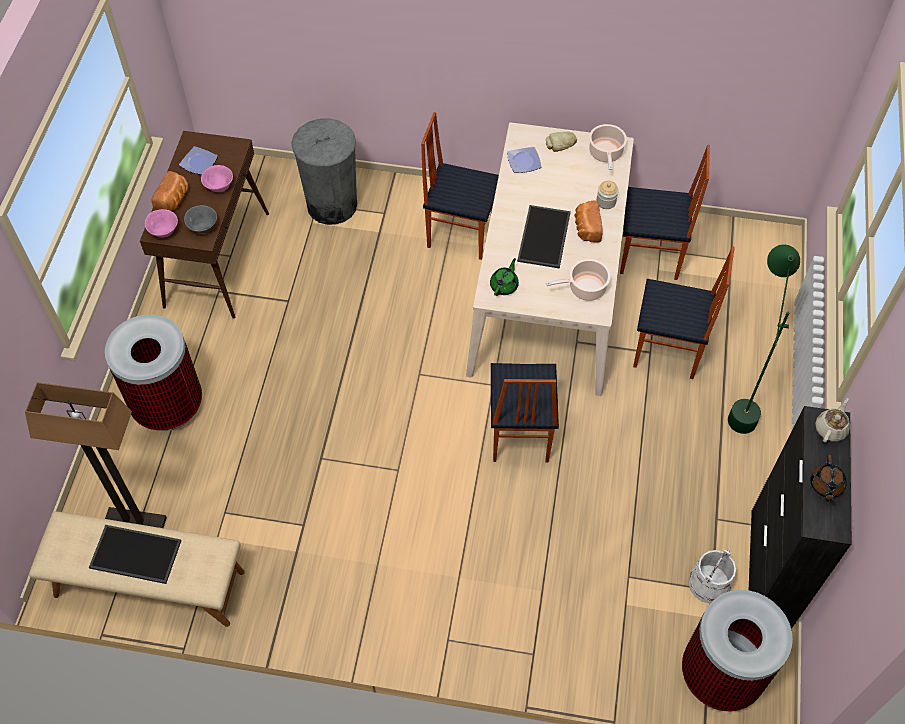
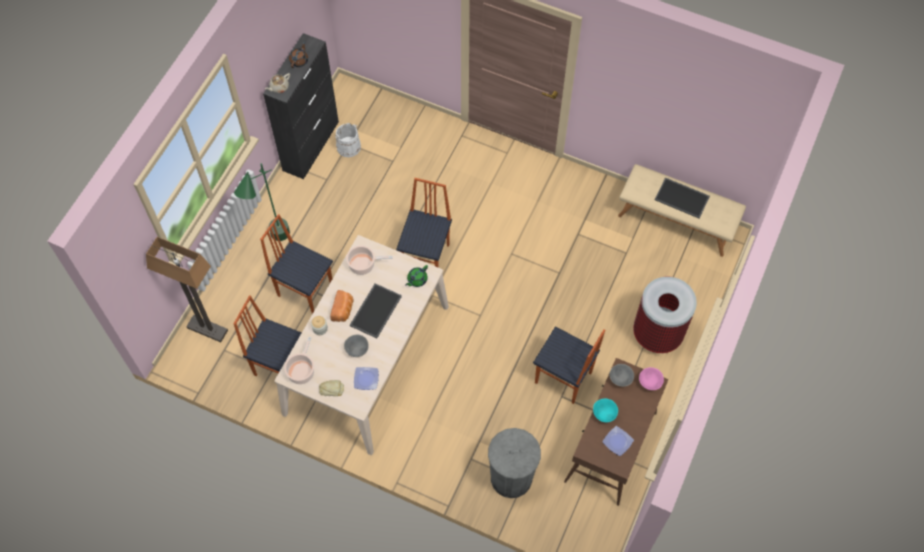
camera: 165 degrees left, 5 degrees up
floor lamp [25,382,167,528] -> floor lamp moved to [146,237,228,342]
bread [152,171,189,211] -> none
pink bowl [201,165,233,192] -> turquoise bowl [593,399,618,422]
chair [421,112,499,260] -> chair moved to [533,326,605,404]
trash can [682,590,793,712] -> none
none -> grey bowl [344,335,369,357]

